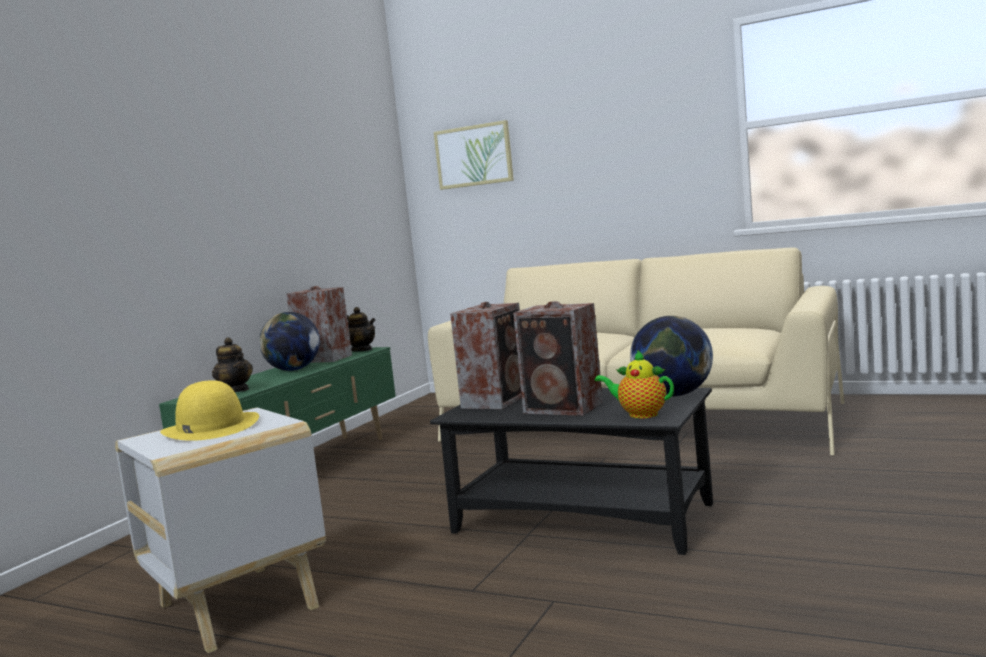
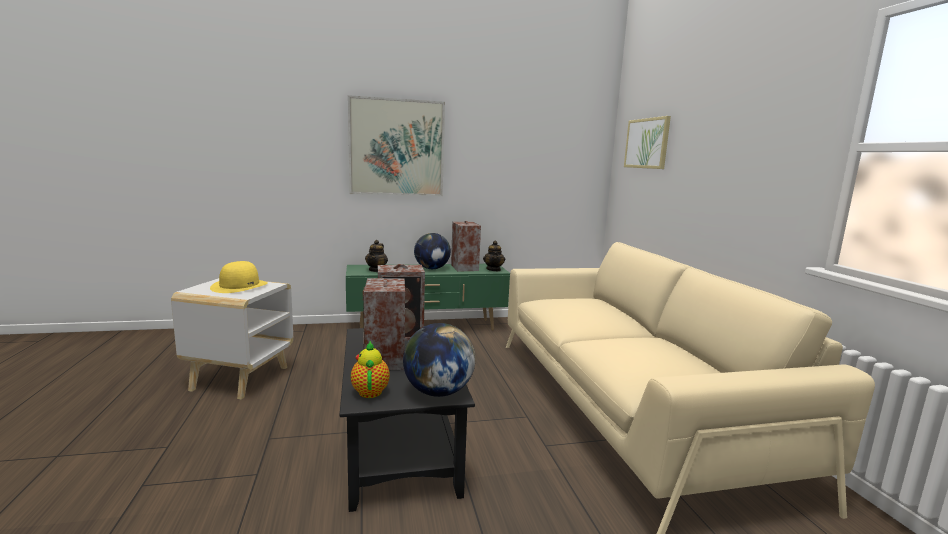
camera: 50 degrees right, 5 degrees up
none -> picture [348,95,445,196]

